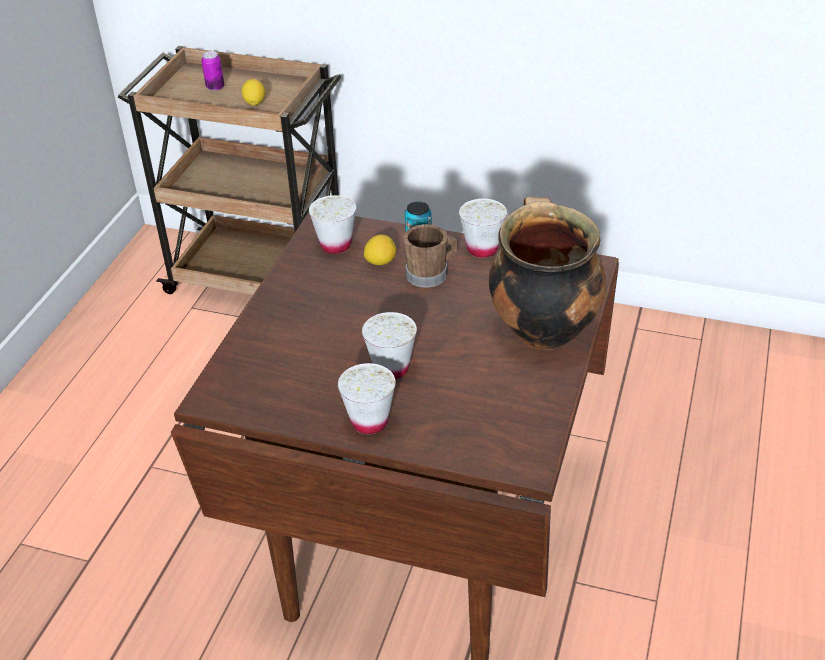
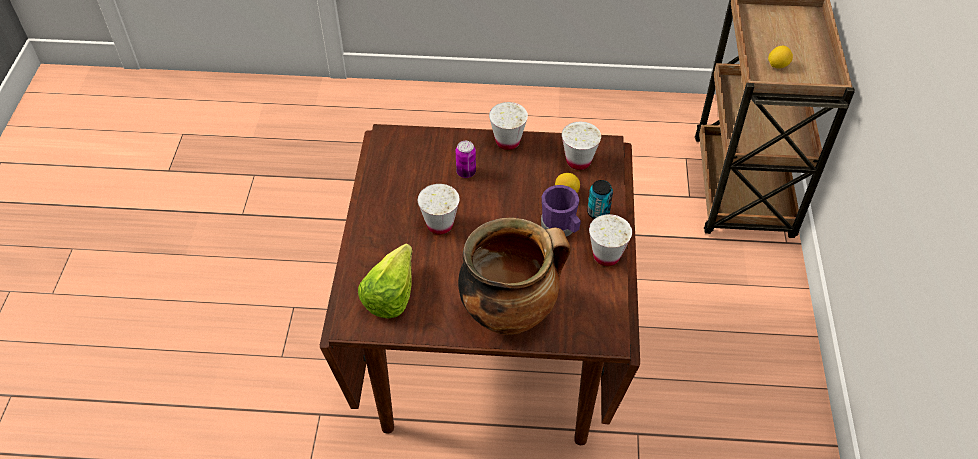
camera: 75 degrees right, 10 degrees up
can [201,51,224,91] -> can moved to [456,141,476,178]
white cup [338,363,396,434] -> white cup moved to [489,102,528,150]
brown mug [403,224,457,288] -> purple mug [541,185,581,237]
none -> lettuce [358,244,412,318]

